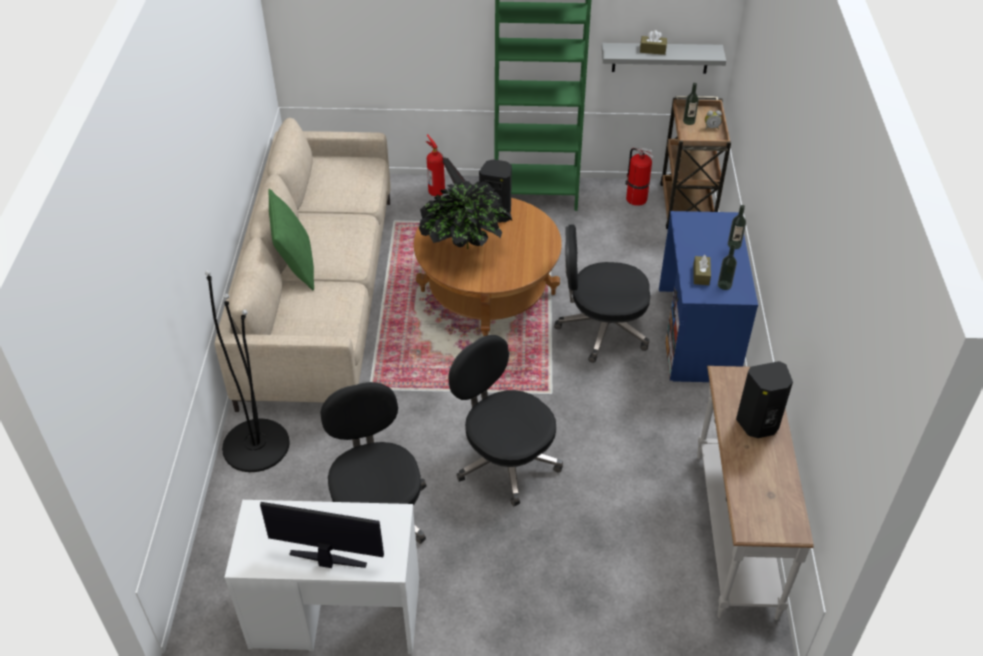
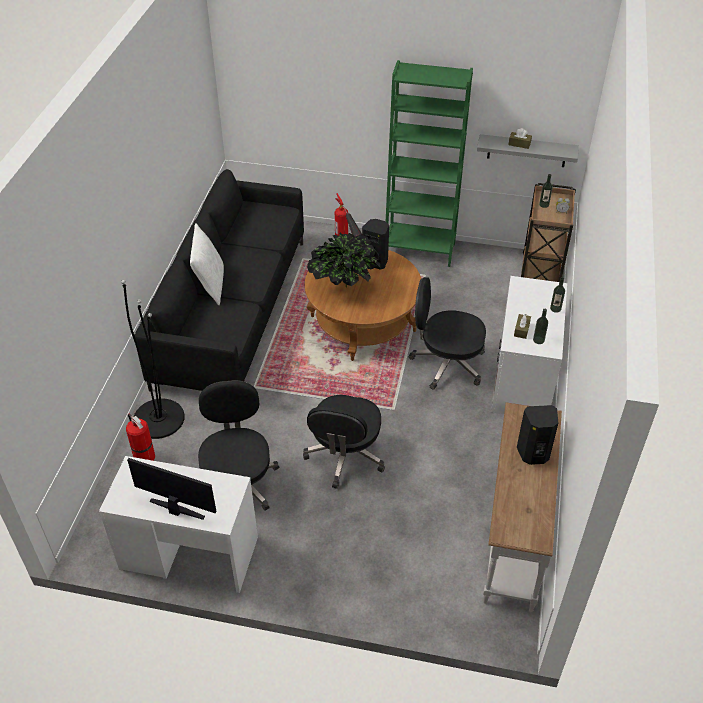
camera: 10 degrees right, 0 degrees up
beige sofa [215,118,391,412] -> black sofa [135,169,304,391]
green pillow [268,189,314,290] -> white pillow [190,223,224,305]
black office chair [448,335,563,507] -> black office chair turned 135 degrees counterclockwise [303,395,385,489]
fire extinguisher [625,148,654,206] -> fire extinguisher moved to [126,414,155,461]
blue desk [659,211,758,382] -> white desk [491,276,567,414]

